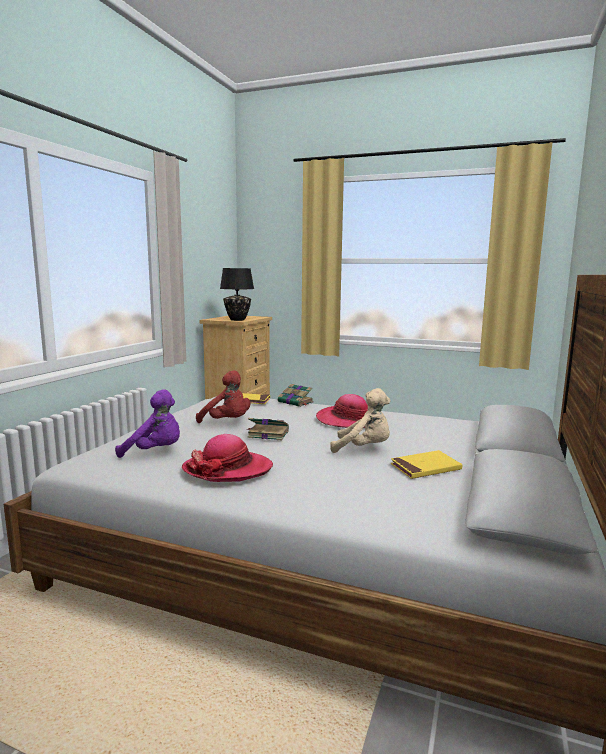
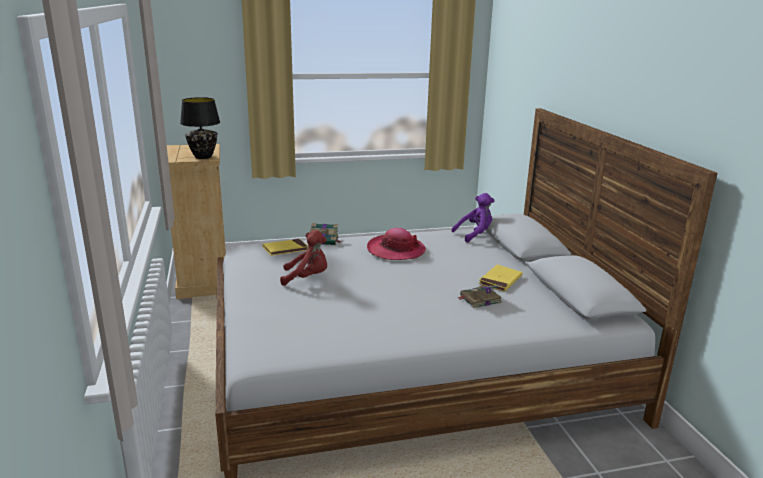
camera: 35 degrees left, 10 degrees up
purple plush toy [115,389,180,458] -> purple plush toy moved to [452,193,495,243]
hat [182,434,273,482] -> none
book [247,418,289,440] -> book moved to [458,285,502,308]
beige plush toy [330,388,391,453] -> none

